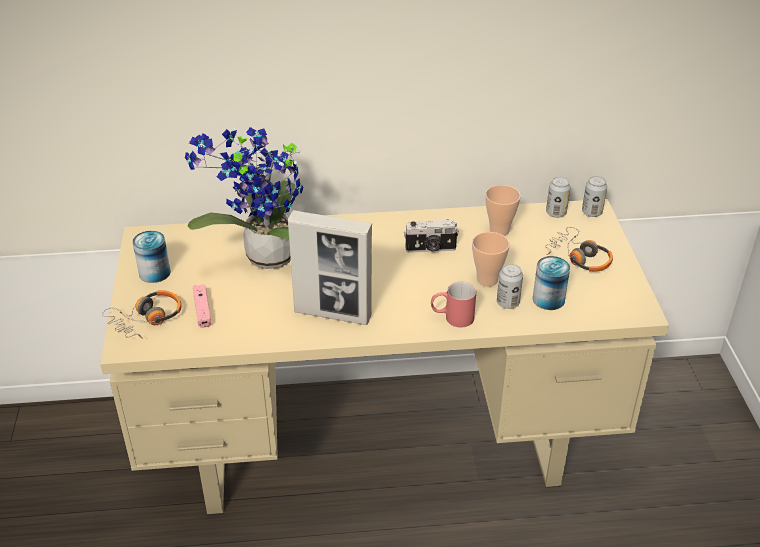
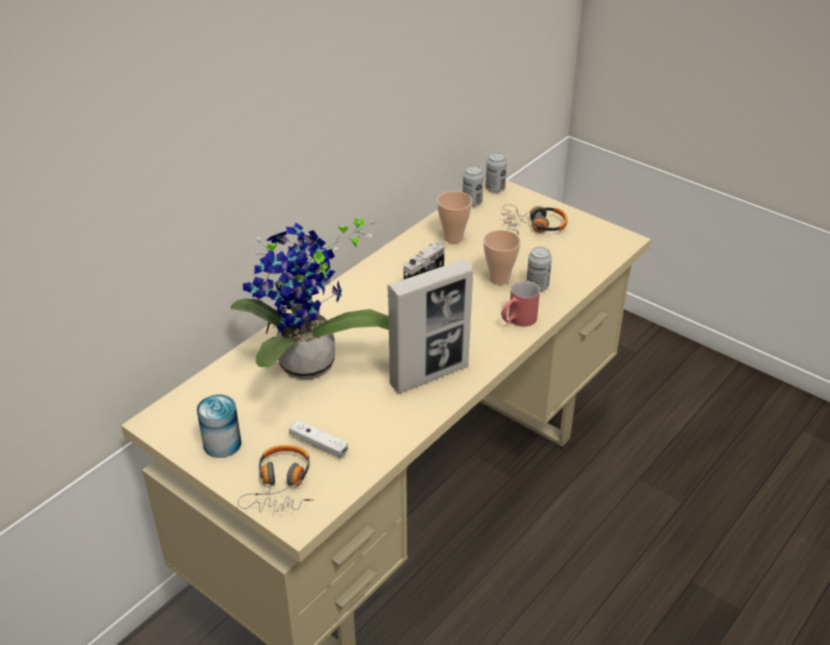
camera: 45 degrees left, 0 degrees up
pink game controller [193,284,211,328] -> white game controller [289,420,348,458]
can [533,256,570,310] -> none

